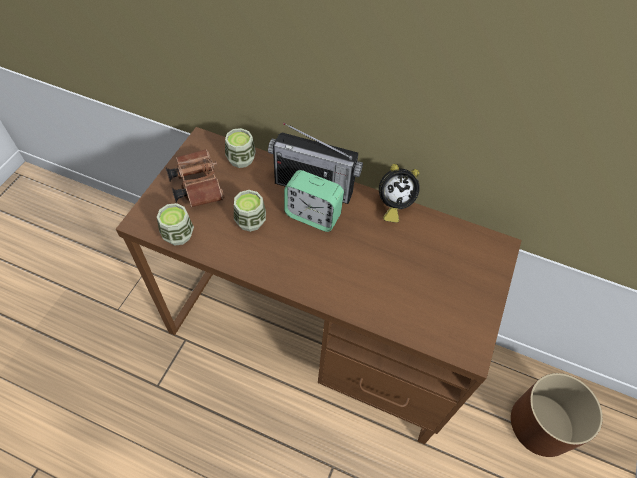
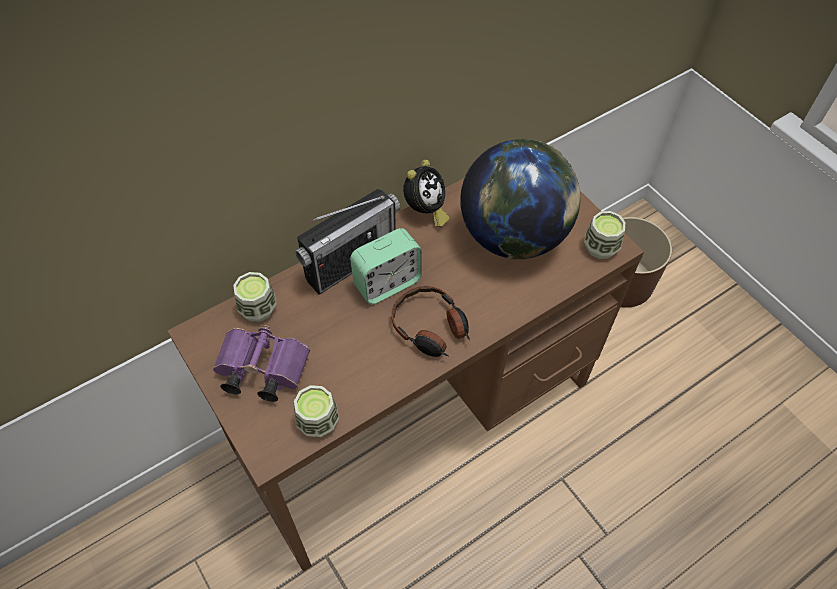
camera: 55 degrees left, 0 degrees up
brown binoculars [165,149,225,208] -> purple binoculars [213,325,310,402]
cup [234,190,266,232] -> cup moved to [584,211,626,259]
none -> headphones [391,286,470,357]
none -> globe [460,139,580,259]

